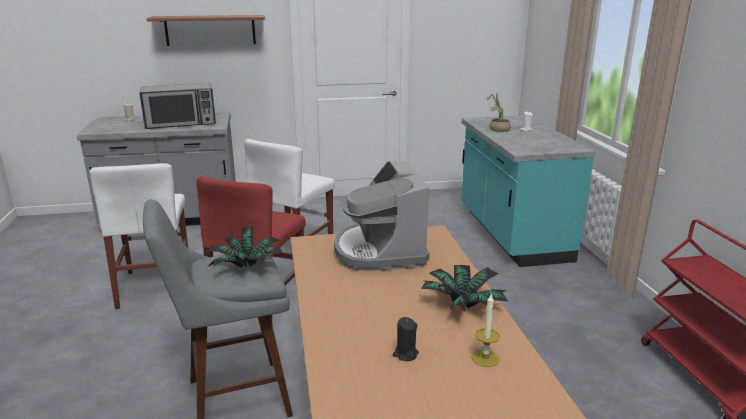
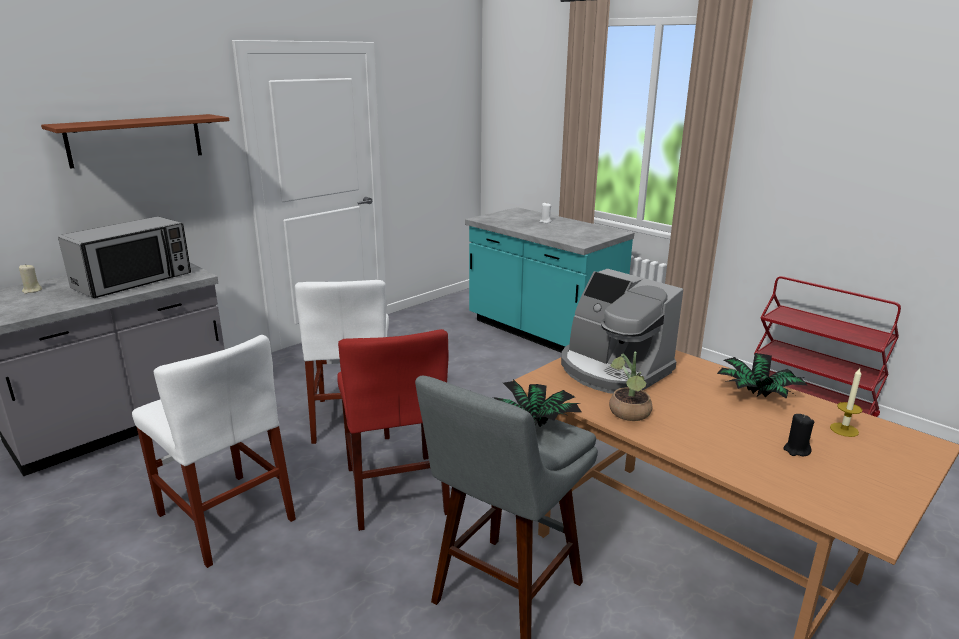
camera: 35 degrees left, 0 degrees up
potted plant [487,93,511,132] -> potted plant moved to [609,351,653,421]

